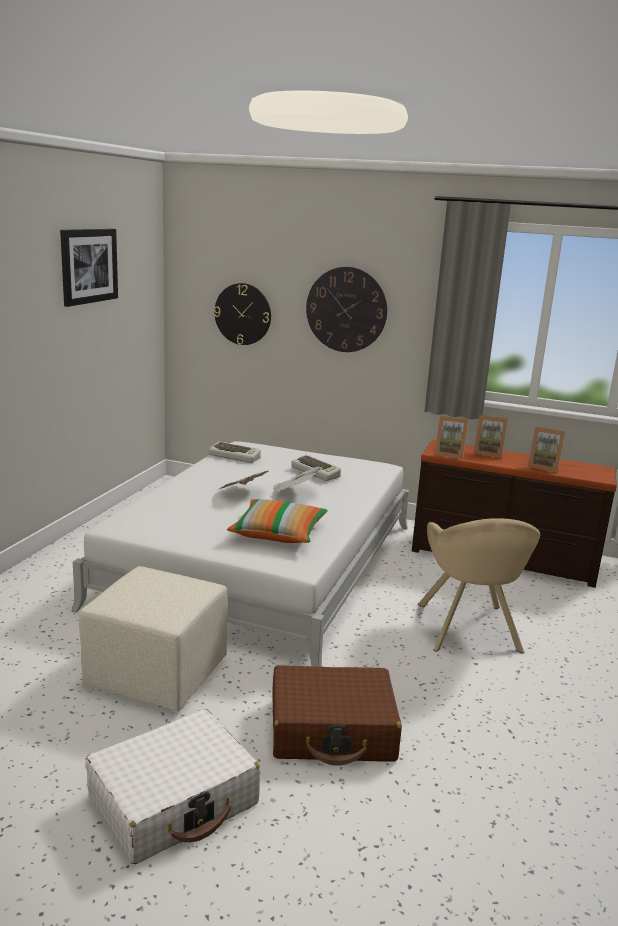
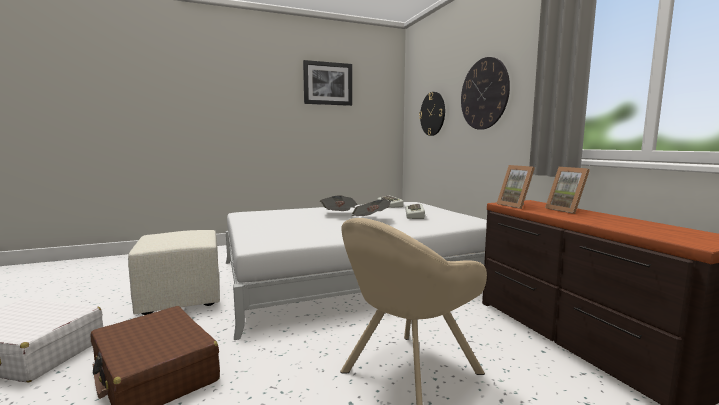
camera: 50 degrees right, 10 degrees down
pillow [227,499,328,543] -> none
picture frame [527,427,565,472] -> none

